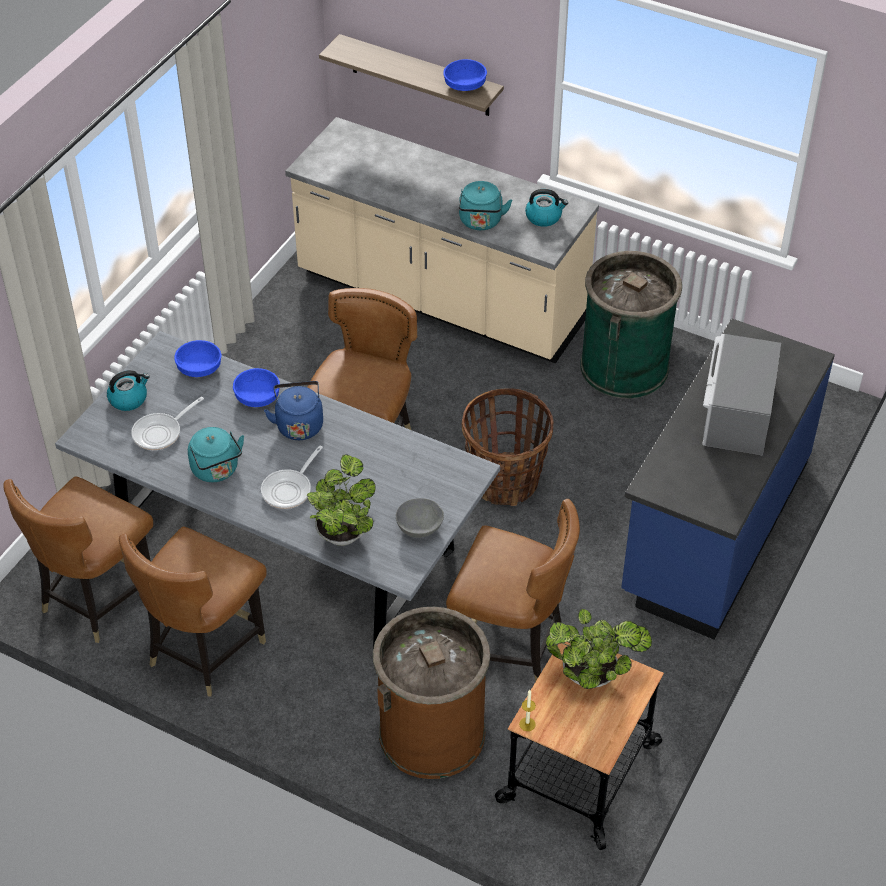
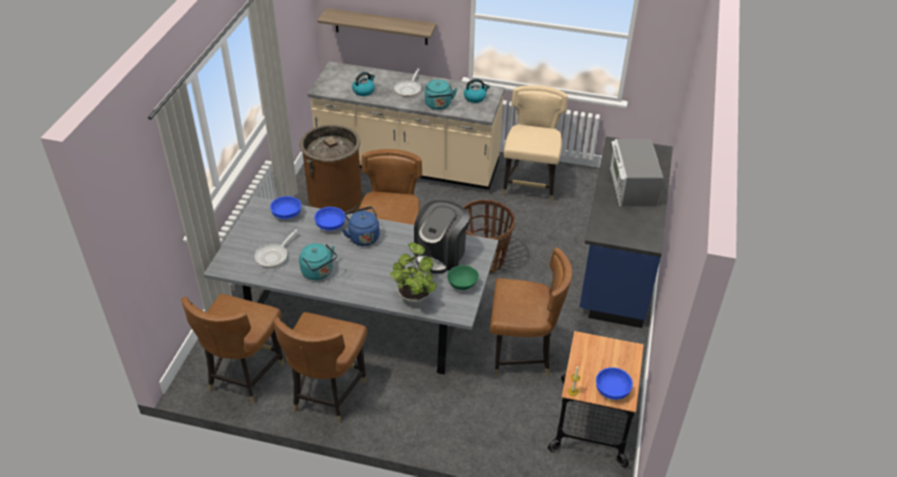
camera: 15 degrees left, 5 degrees down
kettle [107,370,150,411] -> kettle moved to [352,72,375,96]
frying pan [261,445,323,509] -> frying pan moved to [394,69,421,97]
brown trash can [373,607,490,779] -> brown trash can moved to [300,125,363,213]
grey bowl [396,498,444,538] -> green bowl [447,265,479,290]
blue bowl [443,59,487,91] -> blue bowl moved to [596,367,633,400]
potted plant [546,609,652,689] -> none
green trash can [580,251,682,399] -> beige chair [503,85,568,201]
none -> coffee machine [414,200,470,274]

